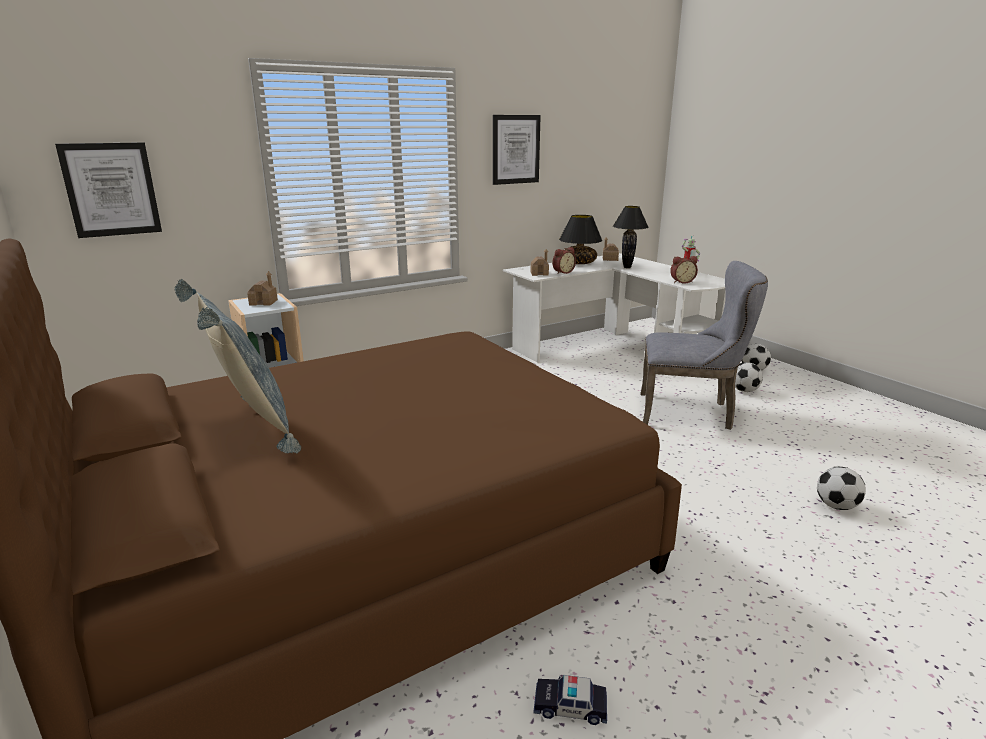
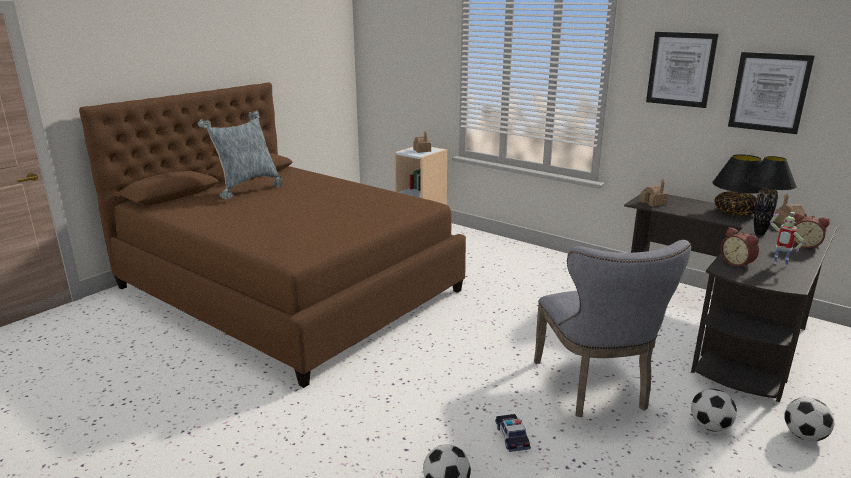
camera: 70 degrees right, 0 degrees up
picture [55,142,162,238] -> picture moved to [728,52,815,134]
white desk [503,253,726,377] -> black desk [624,194,838,402]
toy car [534,675,607,725] -> toy car moved to [495,414,531,452]
alarm clock [552,247,576,274] -> alarm clock moved to [794,213,830,249]

